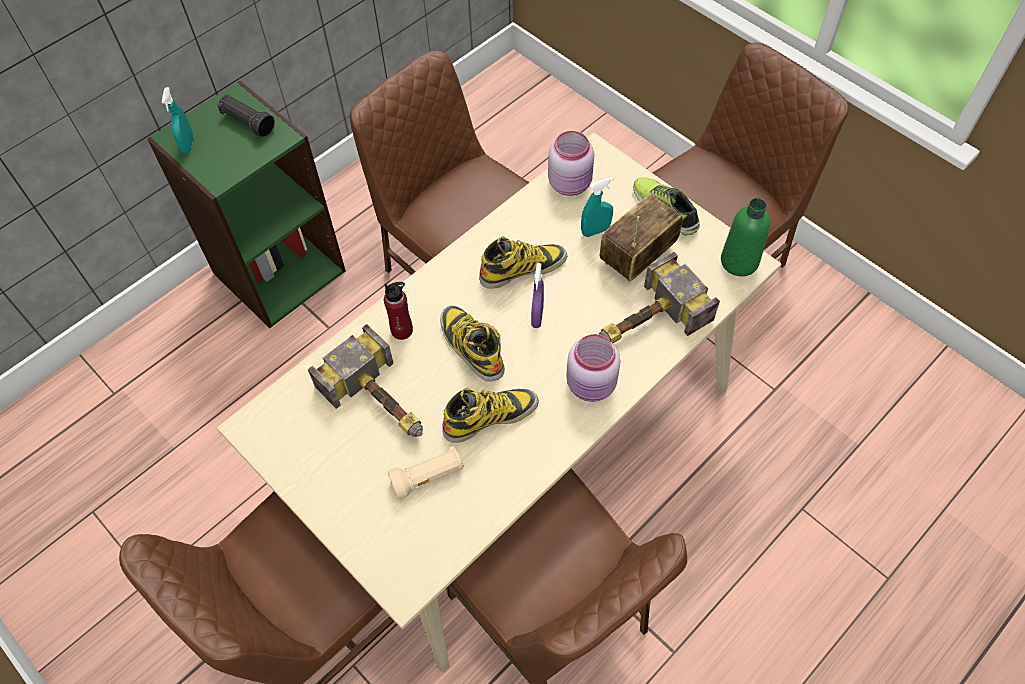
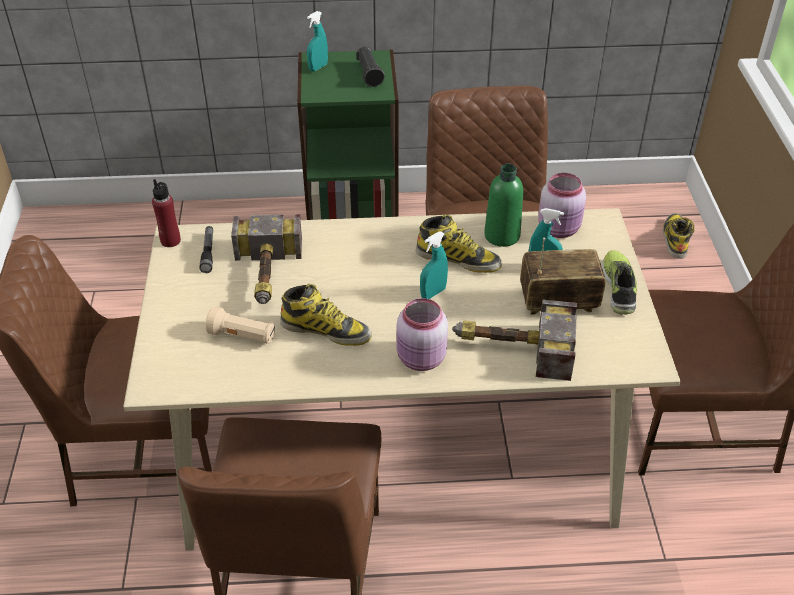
camera: 40 degrees right, 15 degrees down
red bottle [384,282,413,340] -> red bottle moved to [152,179,181,247]
boot [440,305,505,382] -> boot moved to [663,213,695,259]
purple spray bottle [531,263,544,328] -> turquoise spray bottle [420,232,448,299]
green bottle [721,198,770,276] -> green bottle moved to [484,164,523,247]
none -> flashlight [199,226,213,273]

